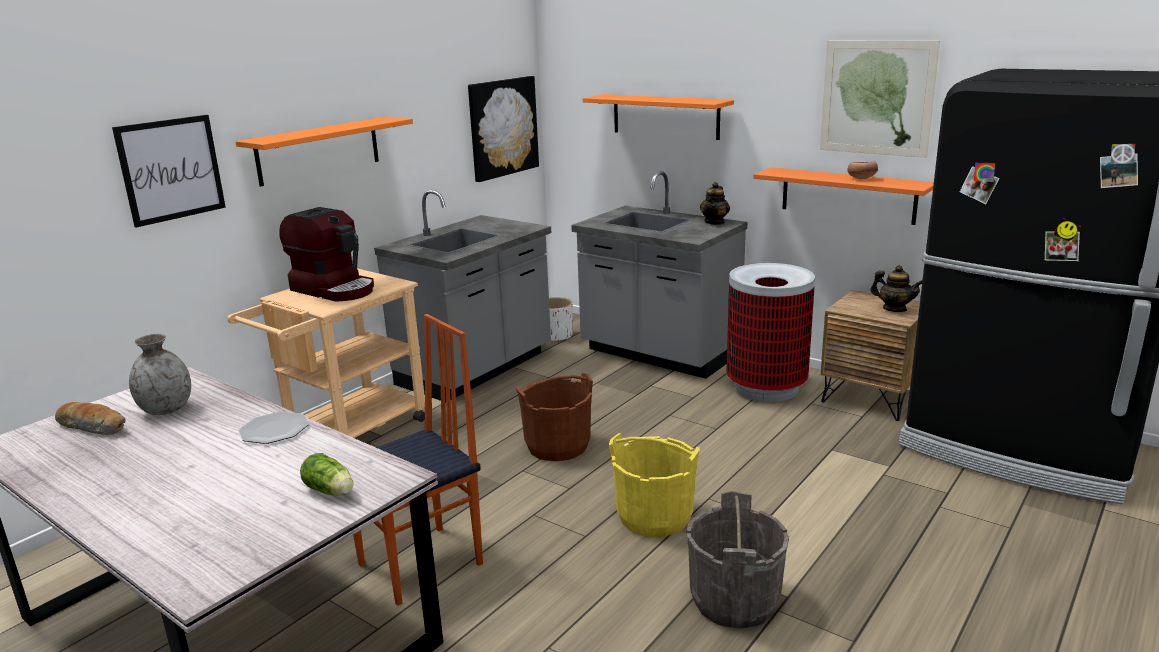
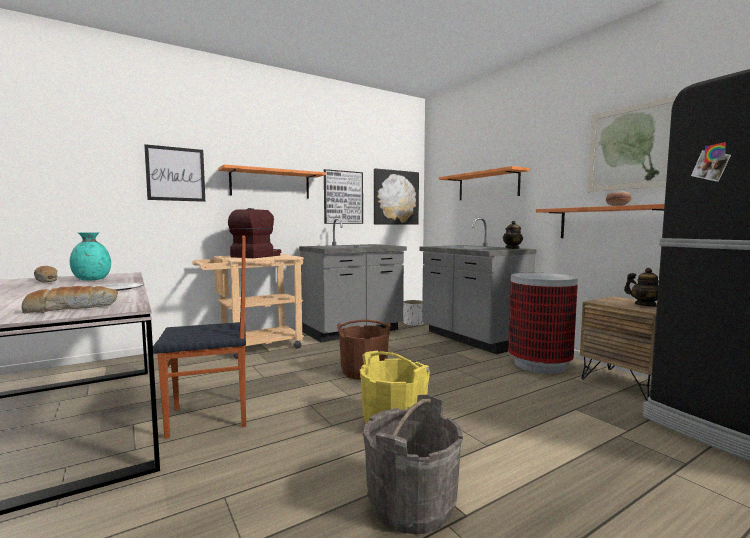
camera: 20 degrees right, 15 degrees down
grey vase [129,334,191,415] -> turquoise vase [70,232,111,281]
coffee machine [279,207,374,302] -> coffee machine turned 120 degrees counterclockwise [228,208,281,258]
lettuce [300,453,353,496] -> bread [21,286,118,314]
none -> picture [324,169,363,224]

